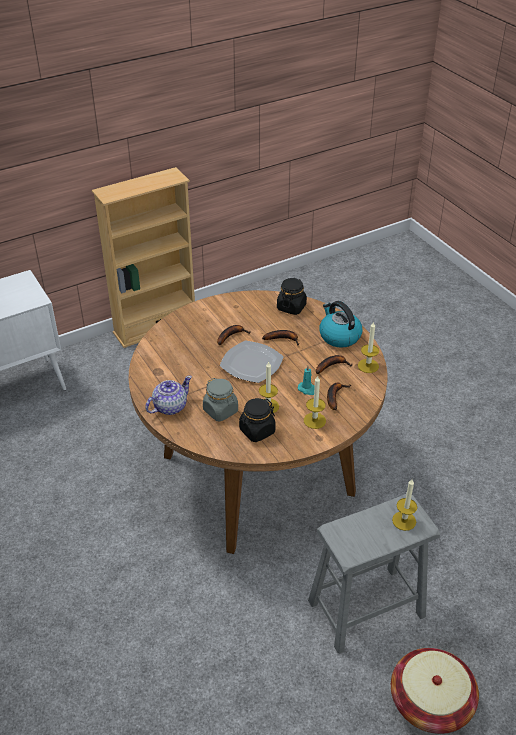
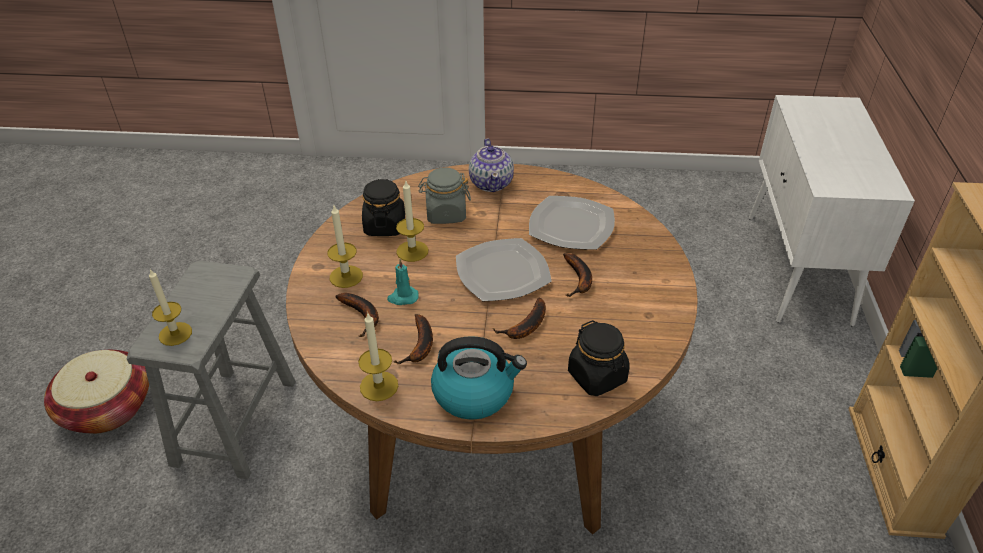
camera: 125 degrees right, 0 degrees up
none -> plate [529,196,615,250]

